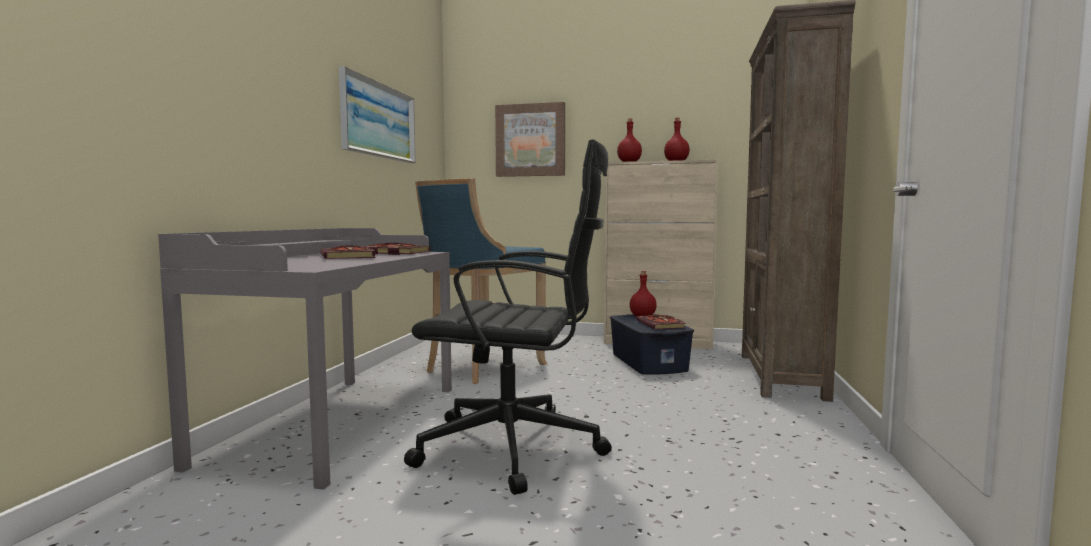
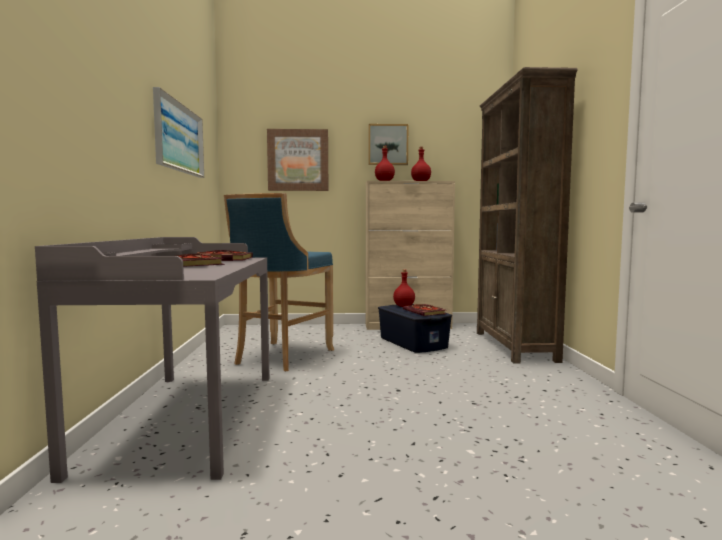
camera: 15 degrees left, 0 degrees up
black office chair [404,139,612,495] -> none
none -> picture [368,124,408,165]

